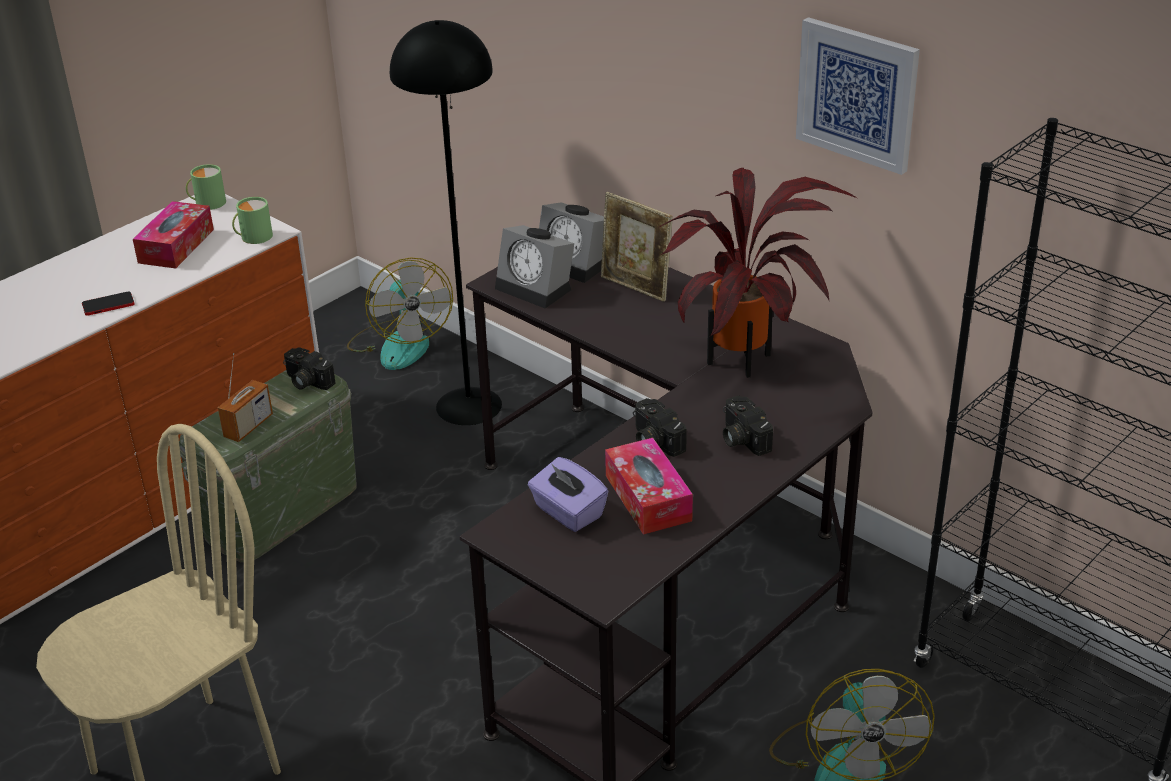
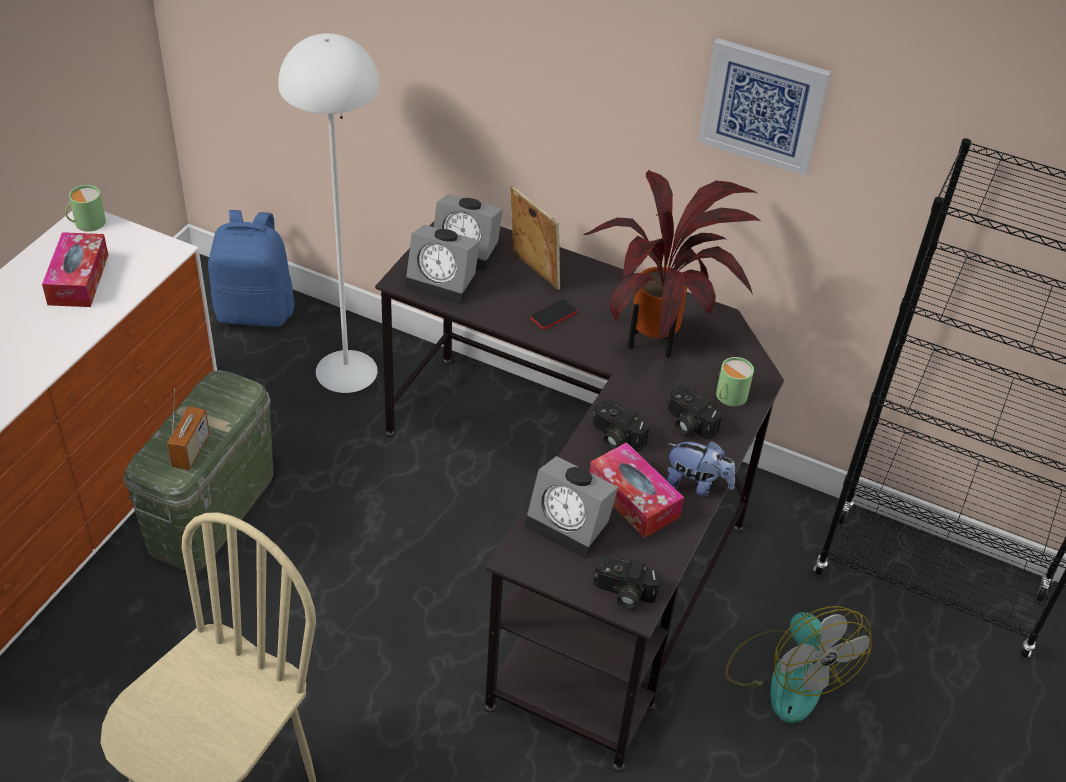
camera: 20 degrees left, 10 degrees up
phone [82,292,135,316] -> phone moved to [530,299,577,329]
green mug [232,197,273,244] -> green mug moved to [716,357,754,406]
camera [283,347,335,390] -> camera moved to [593,554,662,609]
fan [347,258,453,370] -> blue backpack [208,210,294,327]
black floor lamp [390,20,502,425] -> white floor lamp [278,33,380,393]
purple tissue box [528,457,608,532] -> alarm clock [524,456,618,559]
picture frame [601,192,673,302] -> picture frame turned 150 degrees counterclockwise [510,186,560,290]
none -> plush toy [667,441,735,496]

